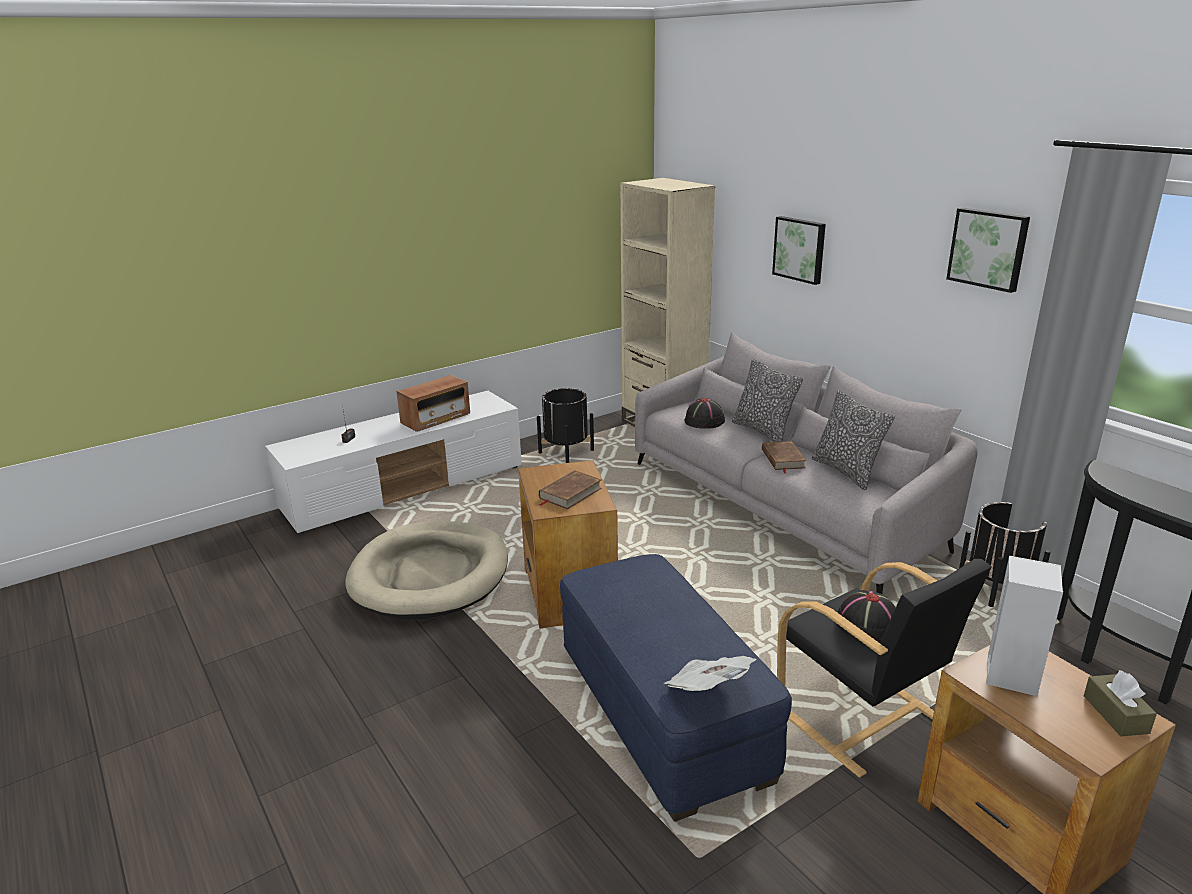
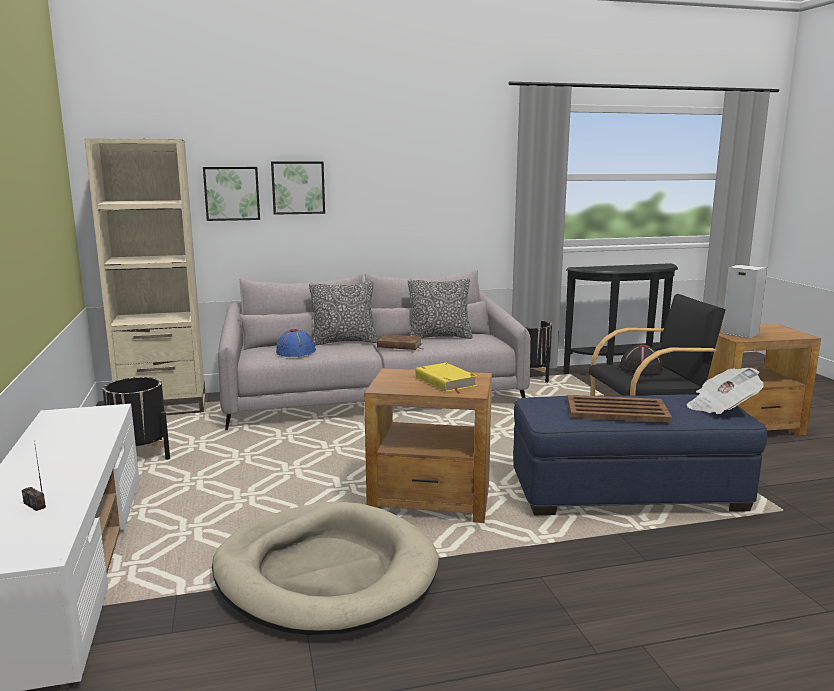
camera: 70 degrees left, 10 degrees down
radio [396,375,470,432] -> none
brown book [539,470,602,509] -> yellow book [415,363,477,394]
black hat [685,398,725,429] -> blue hat [276,329,316,357]
picture [946,208,1030,293] -> picture moved to [203,167,260,221]
brown tissue box [1084,670,1157,737] -> none
none -> brown tray [567,395,672,422]

